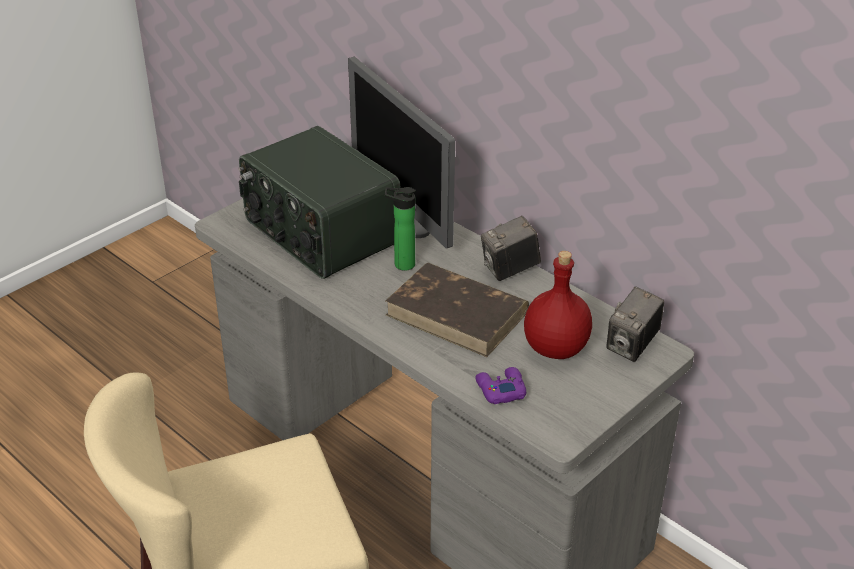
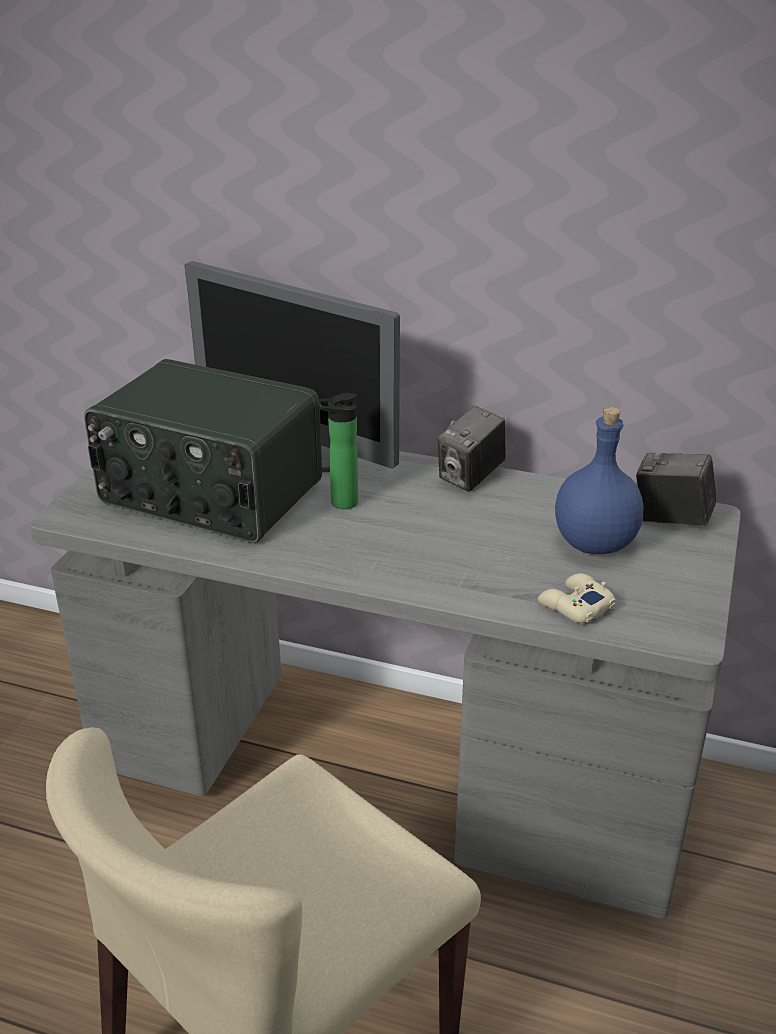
camera: 25 degrees left, 5 degrees down
brown book [385,263,529,357] -> none
purple game controller [475,367,526,404] -> beige game controller [538,573,616,623]
red bottle [524,251,592,359] -> blue bottle [555,407,643,554]
camera [606,286,664,362] -> camera turned 105 degrees clockwise [636,452,716,526]

